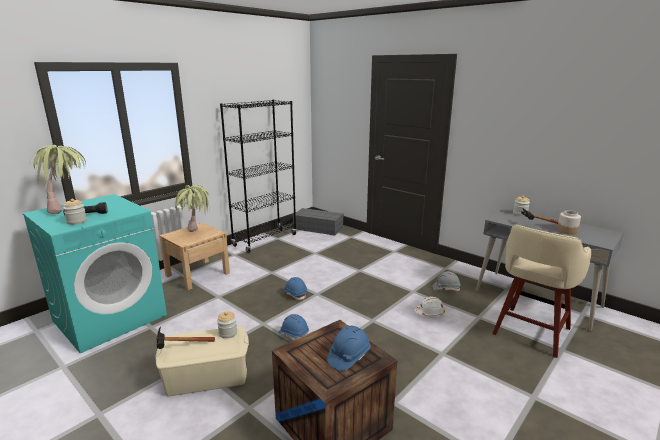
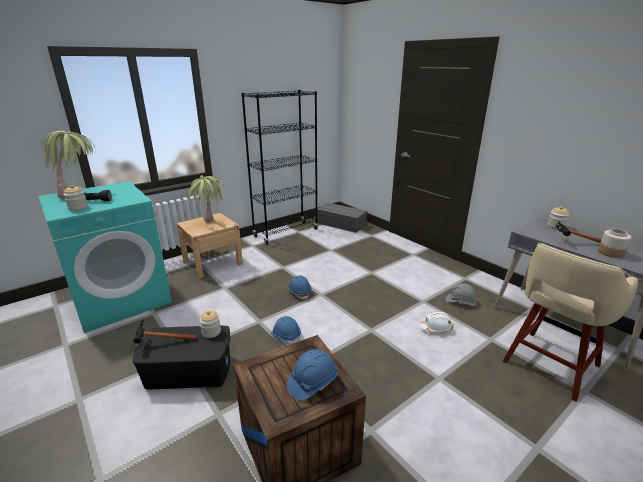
camera: 10 degrees right, 5 degrees up
beige storage box [155,326,249,396] -> black storage box [132,326,231,389]

